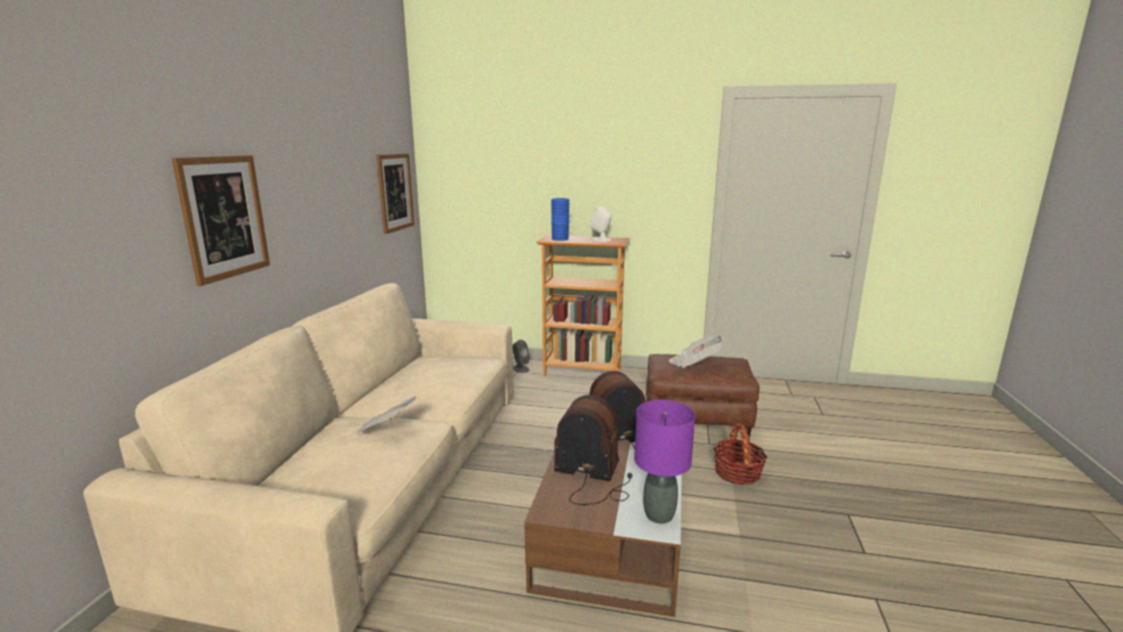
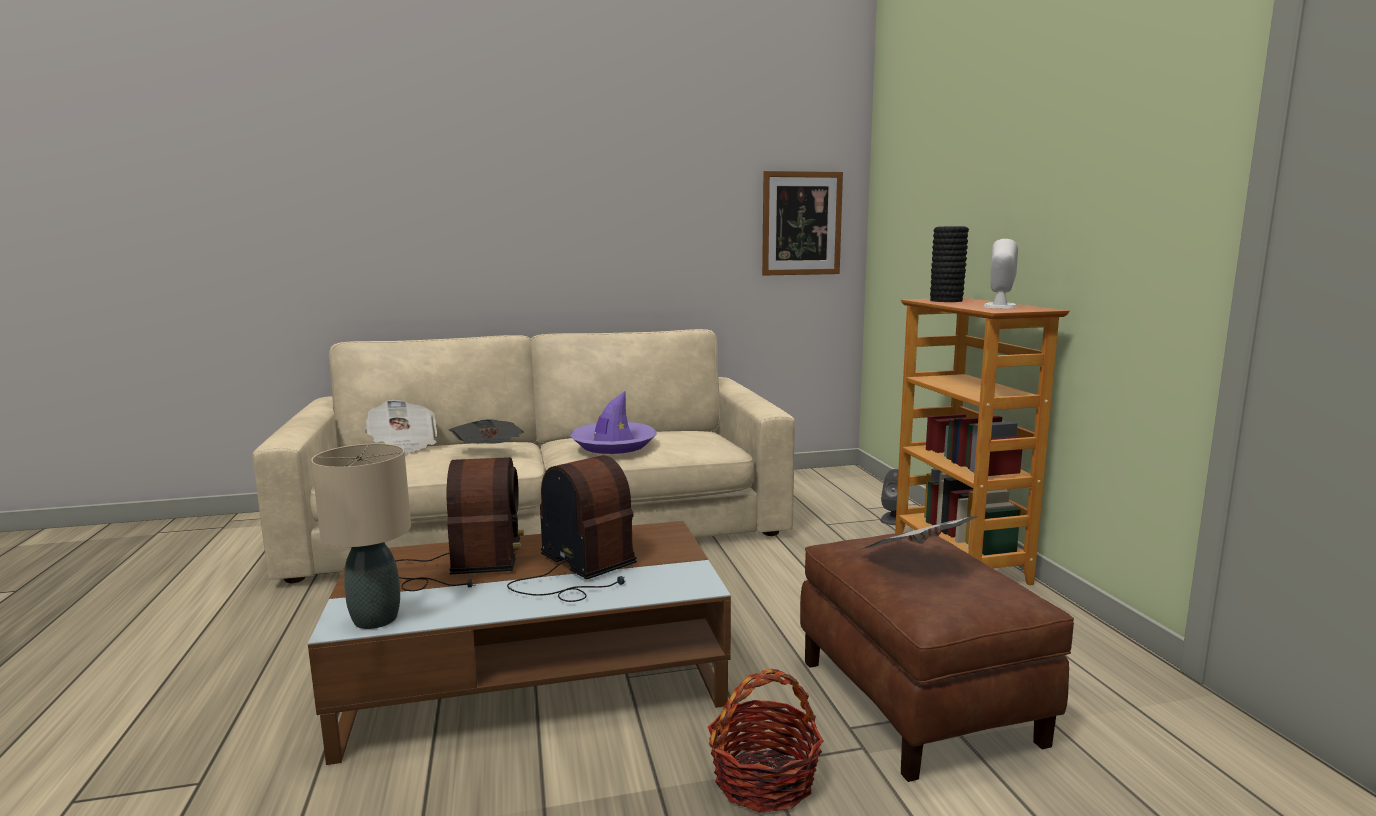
camera: 65 degrees right, 5 degrees down
picture [172,155,270,286] -> none
blue vase [551,198,569,241] -> black vase [930,226,969,302]
purple table lamp [634,400,695,524] -> beige table lamp [311,443,411,629]
none -> newspaper [364,400,437,455]
none -> purple hat [570,391,657,454]

